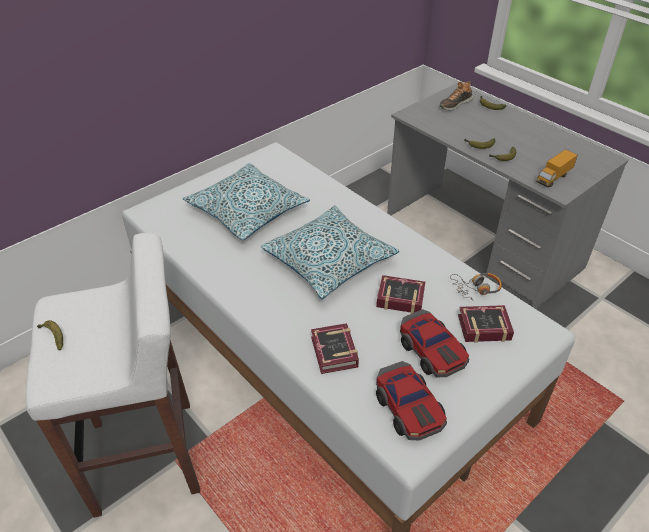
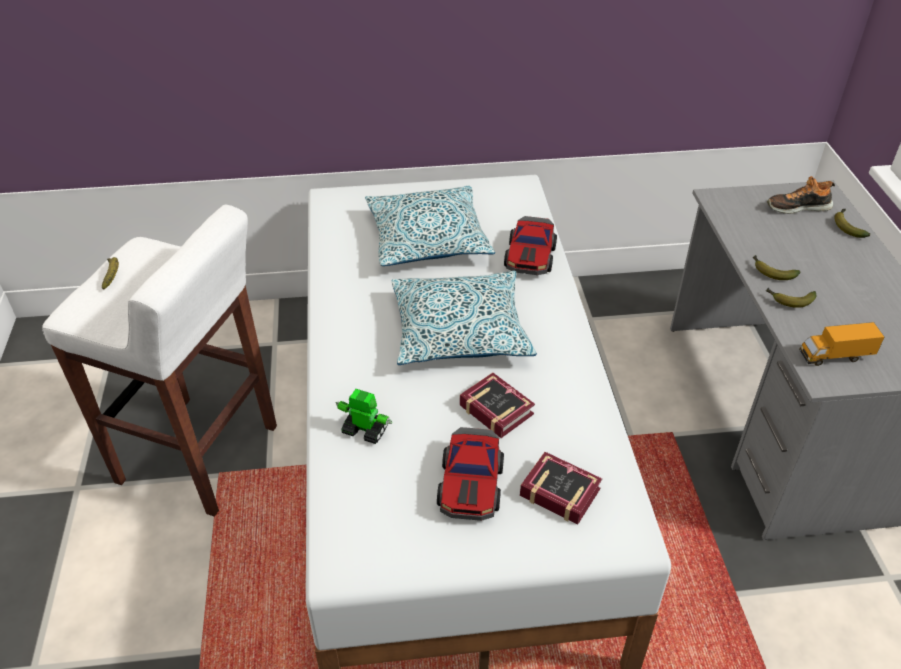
camera: 35 degrees right, 0 degrees up
book [311,323,359,374] -> toy robot [335,389,392,444]
toy car [376,361,447,441] -> toy car moved to [504,216,557,275]
headphones [450,273,502,301] -> none

